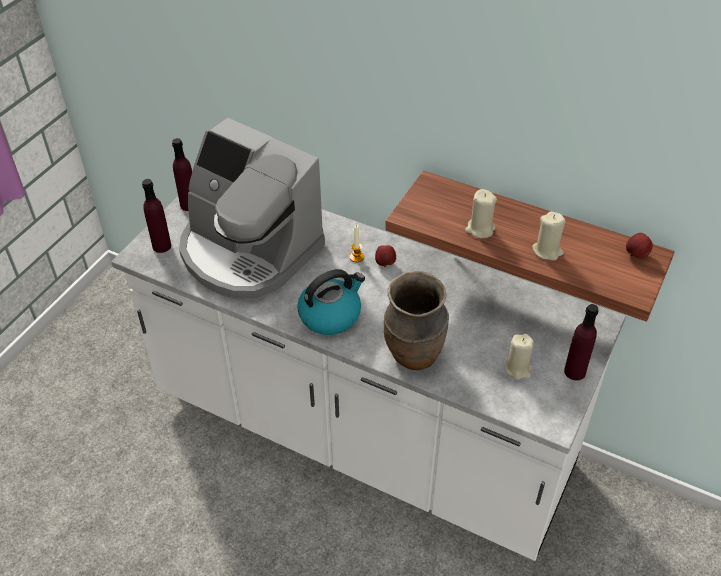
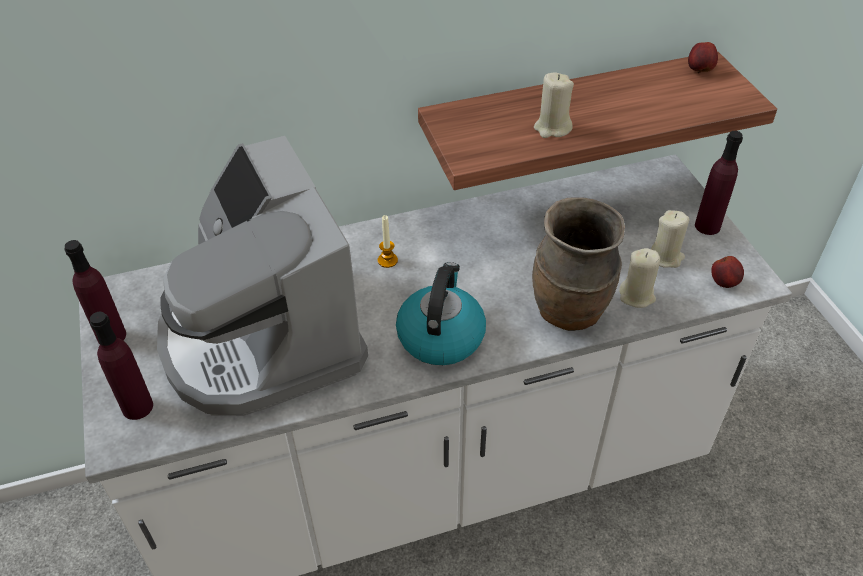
camera: 45 degrees left, 0 degrees up
coffee machine [179,118,325,300] -> coffee machine turned 75 degrees clockwise [157,136,368,416]
apple [375,245,396,267] -> apple moved to [711,256,744,288]
beige candle [532,212,566,261] -> beige candle moved to [619,248,660,308]

